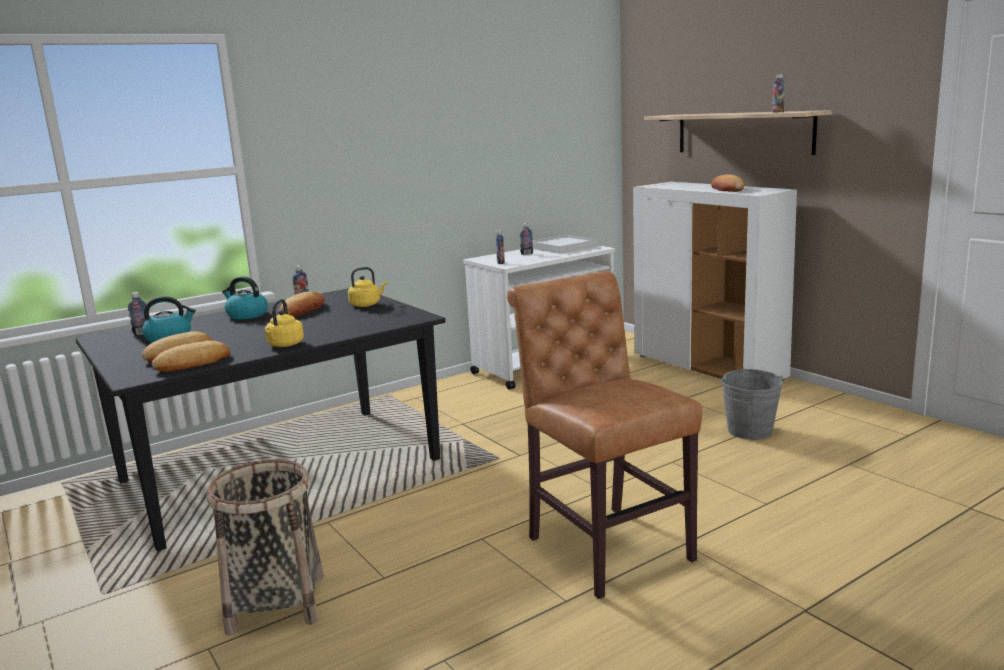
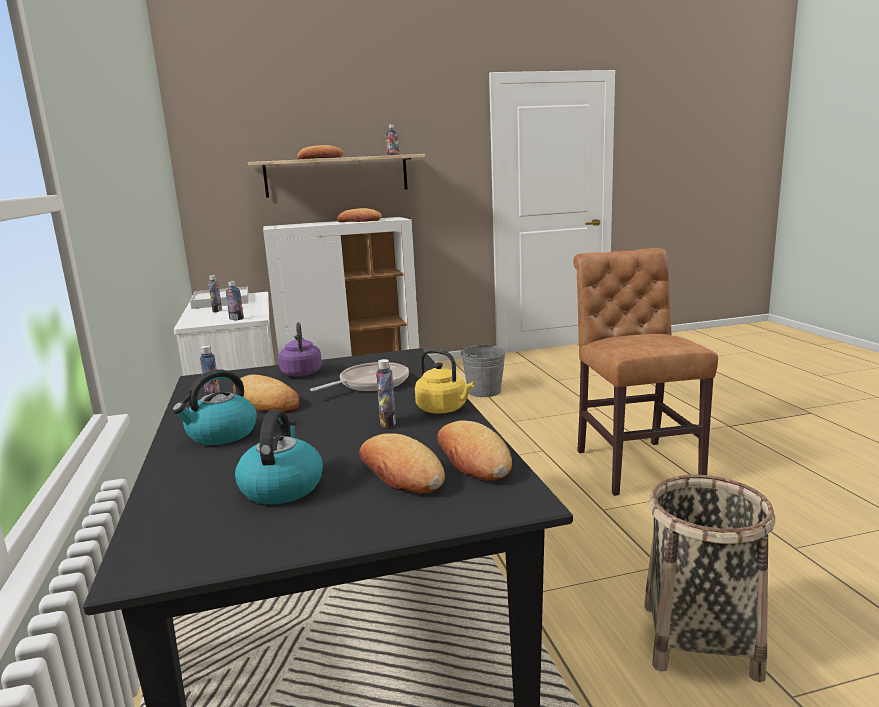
camera: 70 degrees left, 0 degrees up
bottle [128,292,147,335] -> bottle moved to [376,359,396,428]
yellow kettle [348,267,387,307] -> purple kettle [278,322,322,377]
brown chair [507,271,702,599] -> brown chair turned 90 degrees clockwise [573,248,718,496]
none -> bread [297,145,343,160]
none -> frying pan [310,362,409,391]

